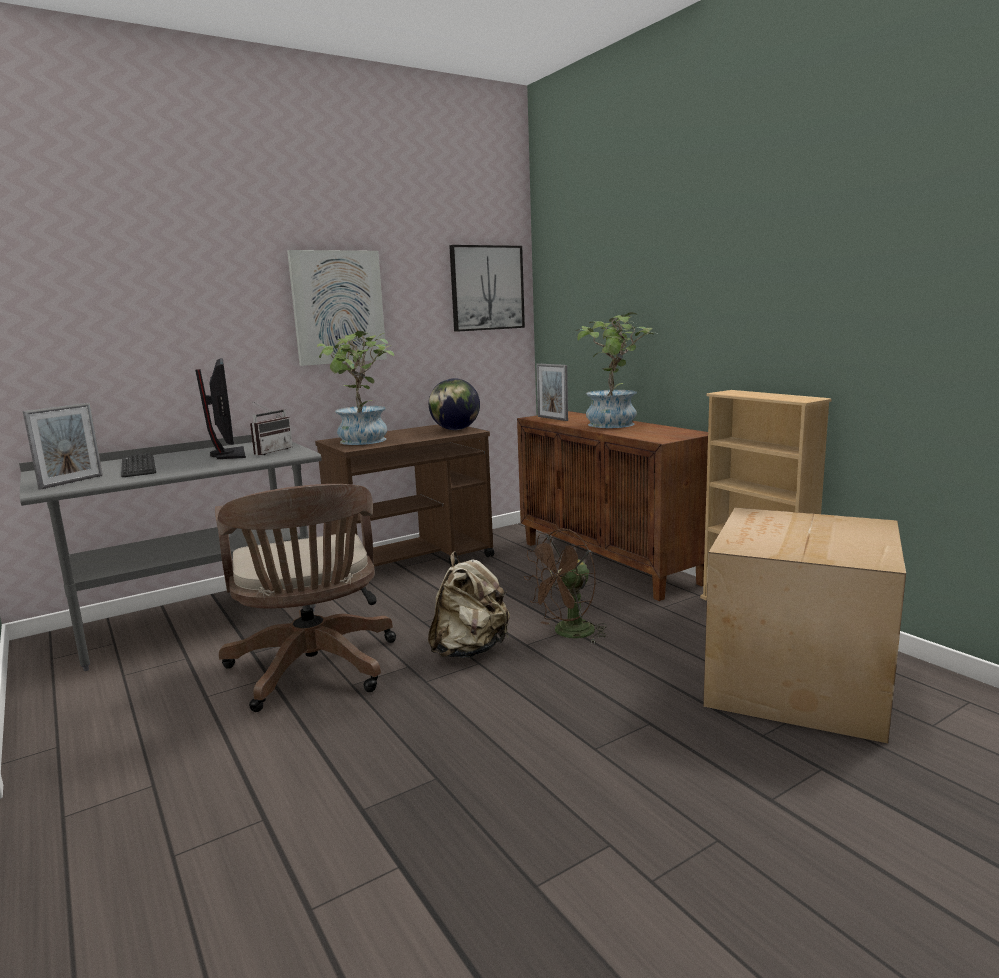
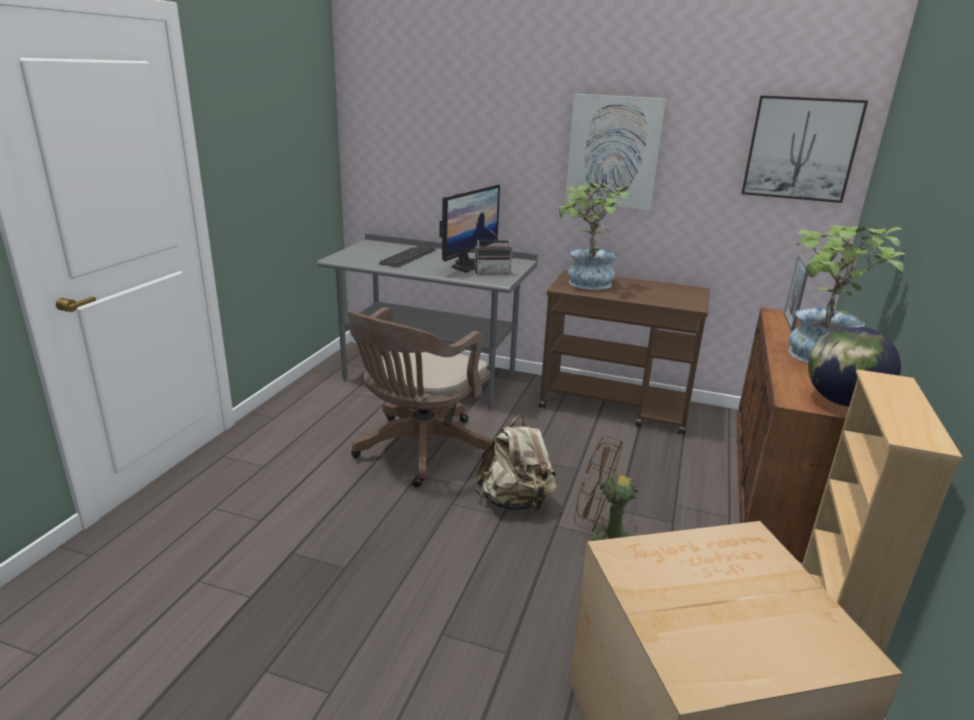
camera: 50 degrees right, 10 degrees up
picture frame [23,403,103,490] -> none
globe [429,378,480,430] -> globe moved to [808,326,901,407]

